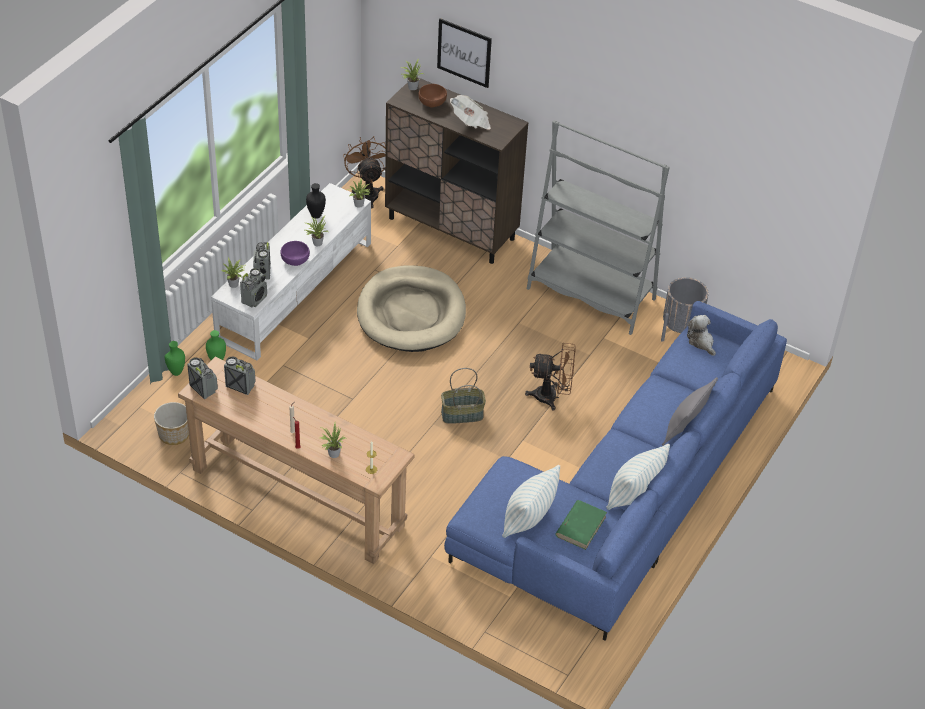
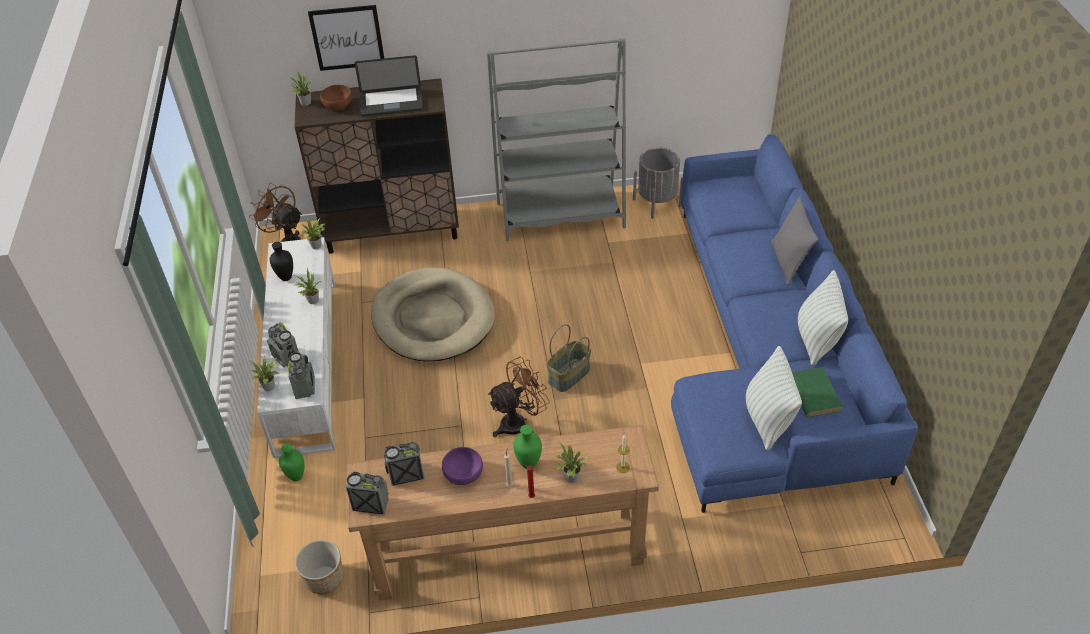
camera: 35 degrees left, 0 degrees up
green vase [164,341,185,376] -> green vase moved to [513,425,542,469]
purple bowl [281,241,310,266] -> purple bowl moved to [442,447,483,485]
newspaper [450,95,491,130] -> laptop [355,55,423,116]
brown fan [525,343,576,411] -> brown fan moved to [487,357,550,437]
plush toy [687,315,716,356] -> none

